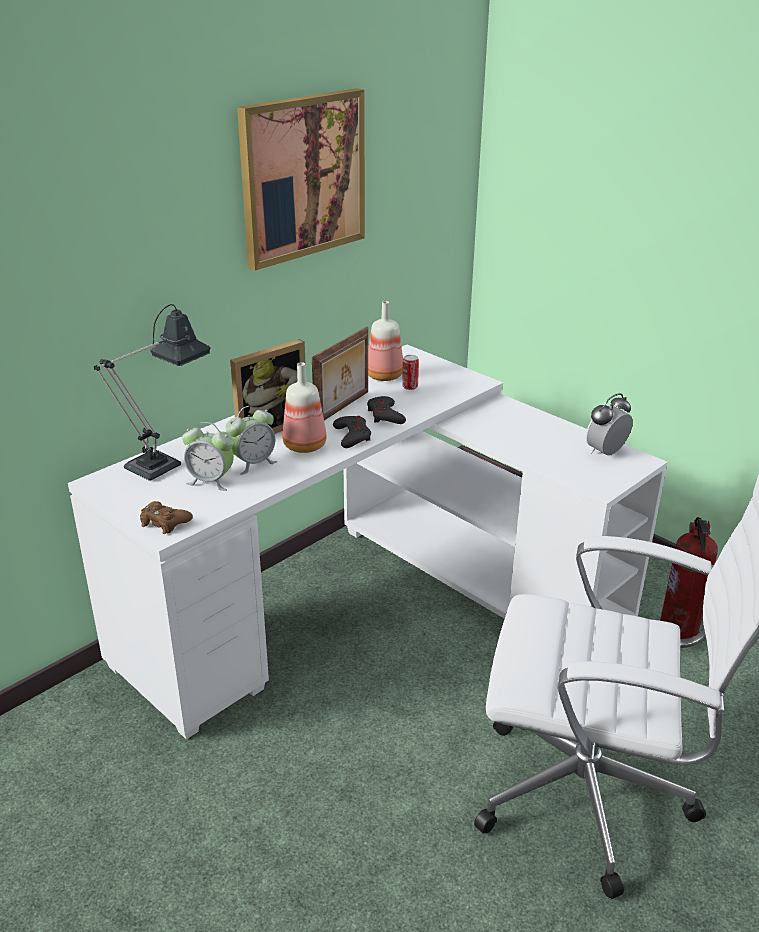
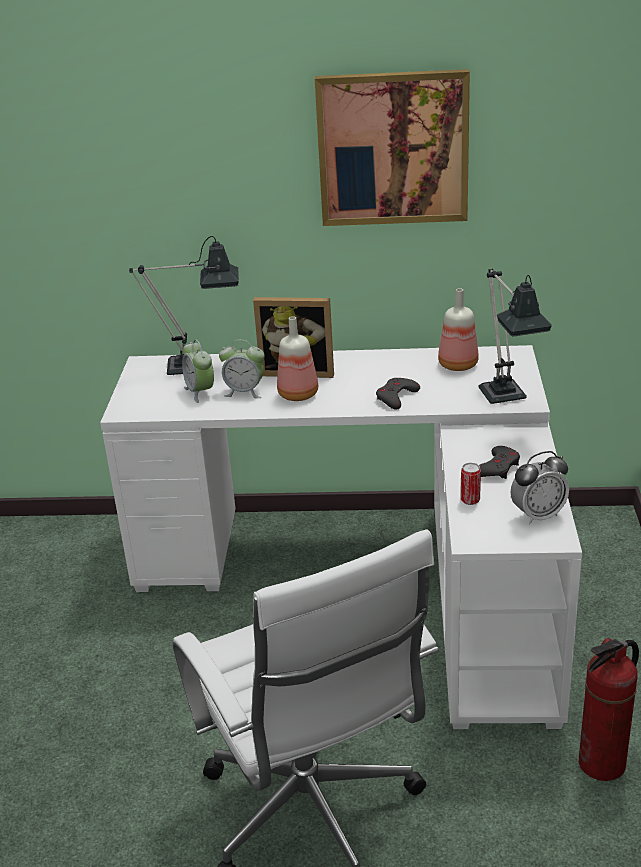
camera: 50 degrees right, 0 degrees up
brown game controller [140,501,193,534] -> none
picture frame [312,326,368,420] -> none
grey game controller [333,416,371,448] -> grey game controller moved to [479,446,520,479]
can [402,355,419,390] -> can moved to [461,463,481,505]
alarm clock [586,393,633,456] -> alarm clock turned 150 degrees clockwise [510,451,569,524]
none -> table lamp [478,269,552,404]

